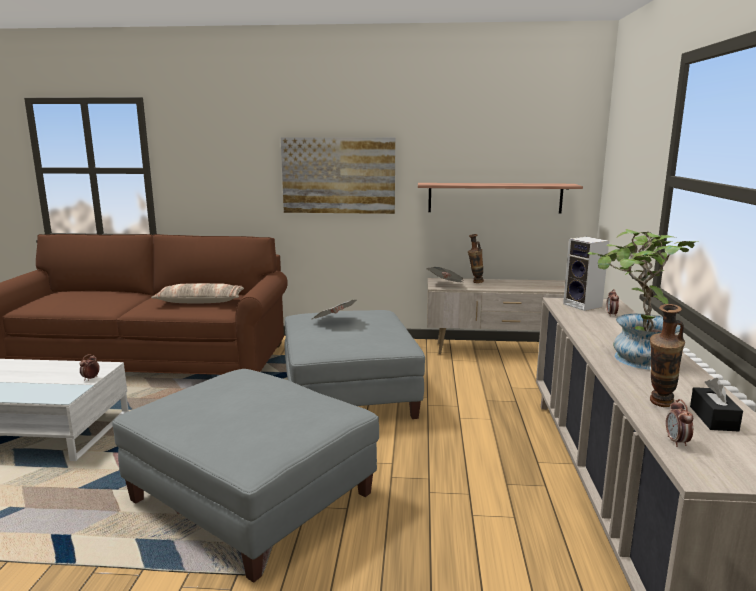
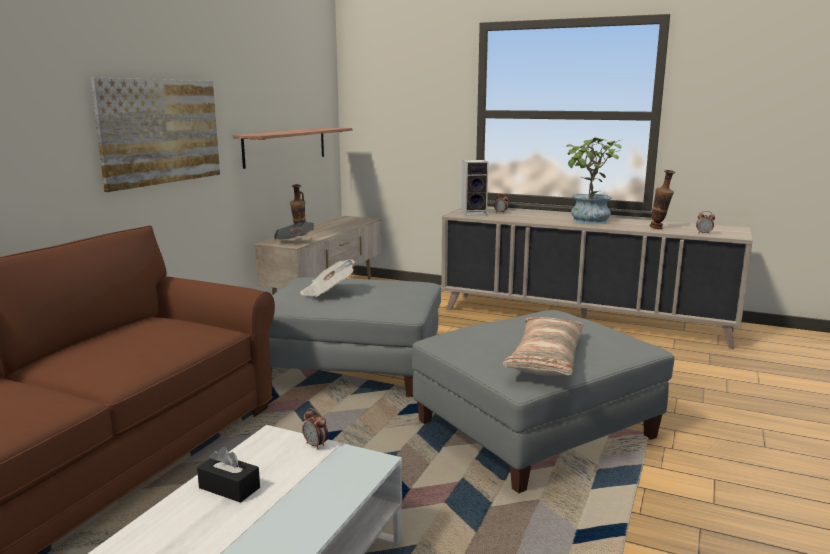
camera: 70 degrees left, 0 degrees up
pillow [151,283,244,304] -> pillow moved to [503,317,584,376]
black tissue box [690,378,743,432] -> black tissue box moved to [197,447,260,503]

